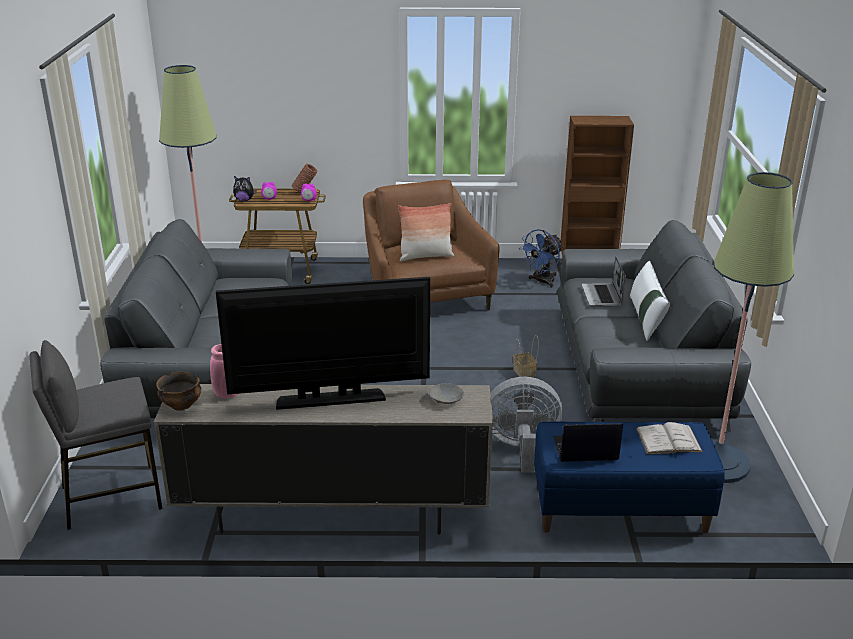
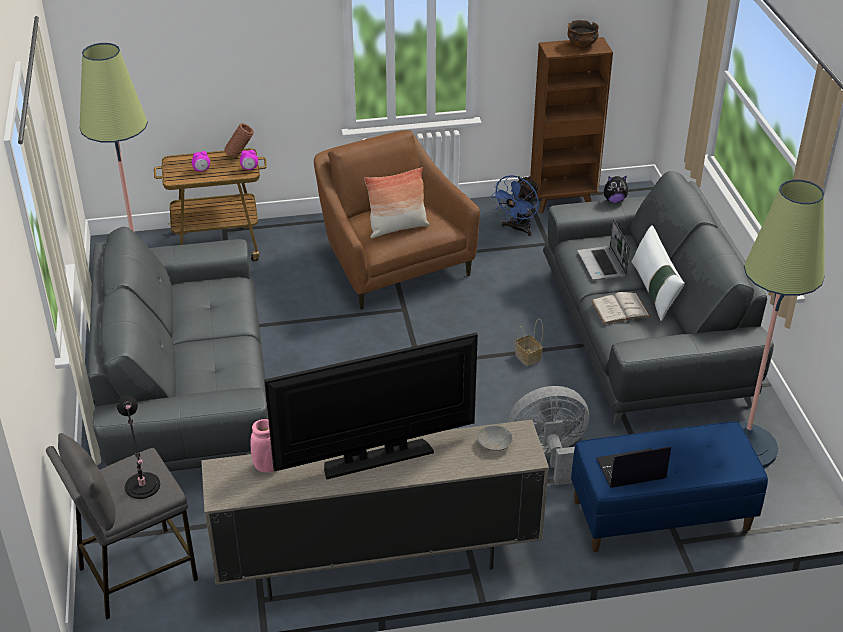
camera: 10 degrees left, 10 degrees up
bowl [156,372,201,411] -> bowl moved to [567,20,599,48]
plush toy [233,176,257,201] -> plush toy moved to [604,176,628,203]
white book [636,422,703,454] -> white book moved to [591,292,651,324]
none -> black table lamp [117,396,160,499]

